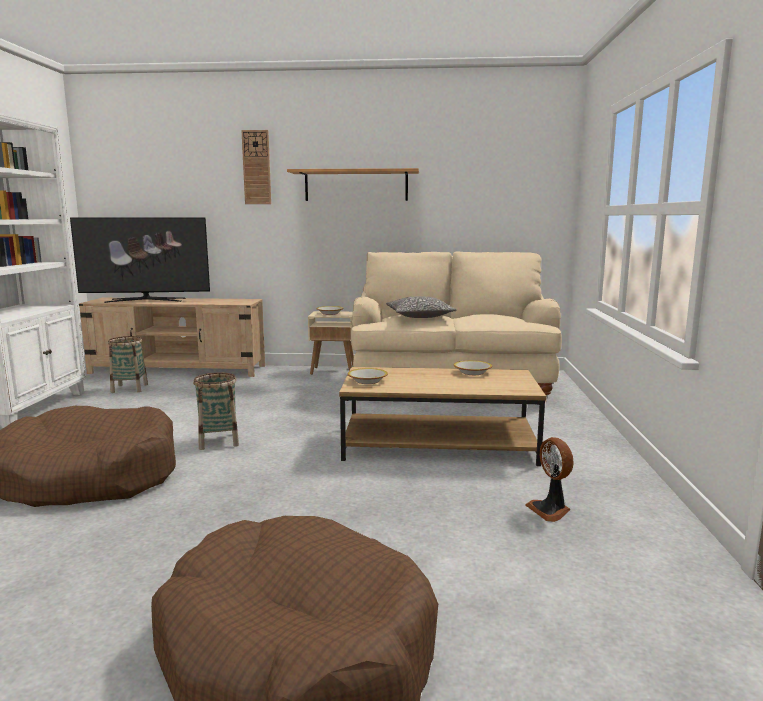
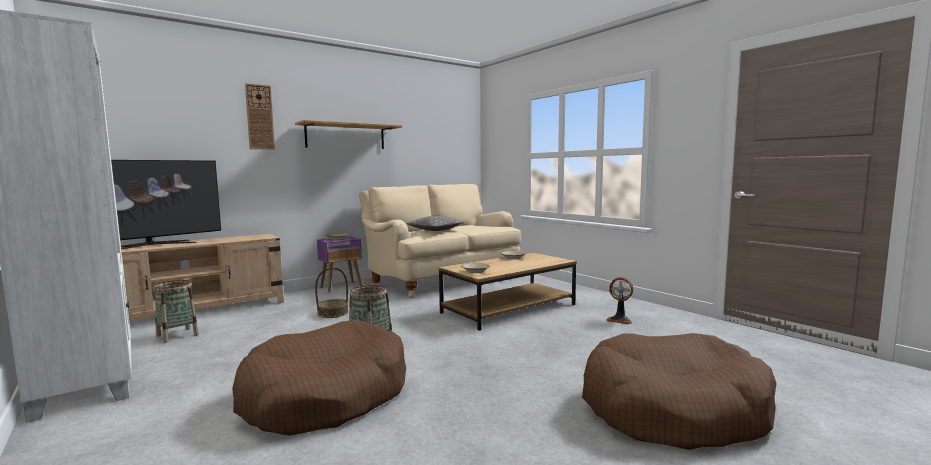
camera: 40 degrees left, 5 degrees down
beige side table [308,311,354,375] -> purple side table [317,236,362,292]
none -> basket [315,268,349,318]

